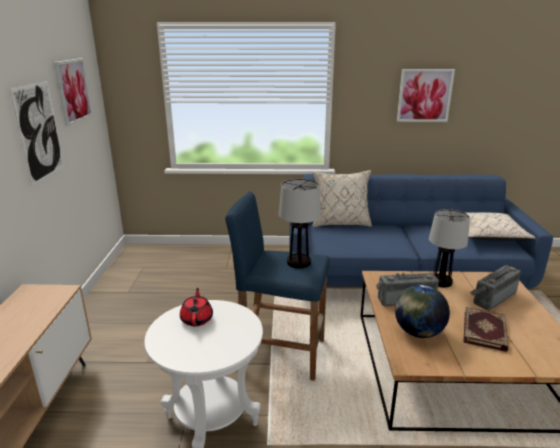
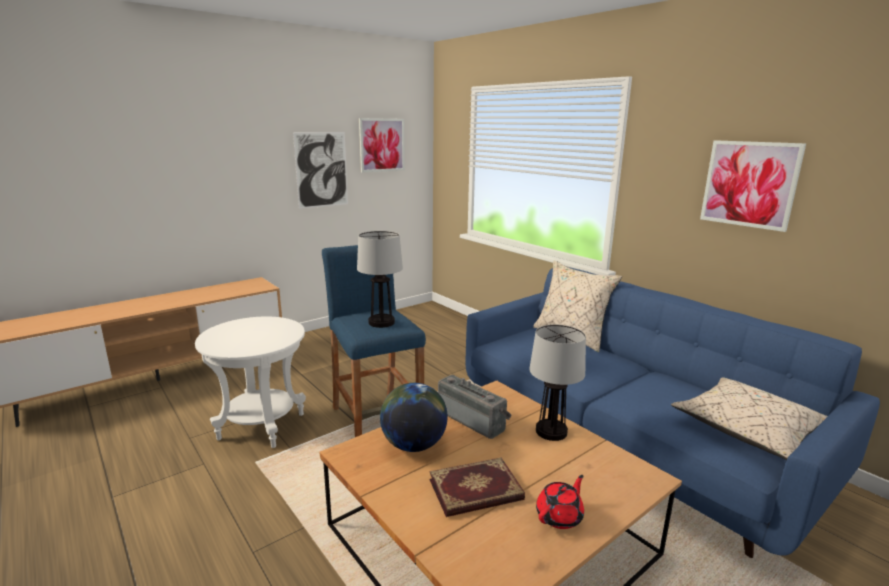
camera: 50 degrees right, 5 degrees down
red teapot [180,288,213,326] -> red teapot moved to [536,475,584,529]
radio [470,265,521,310] -> none

